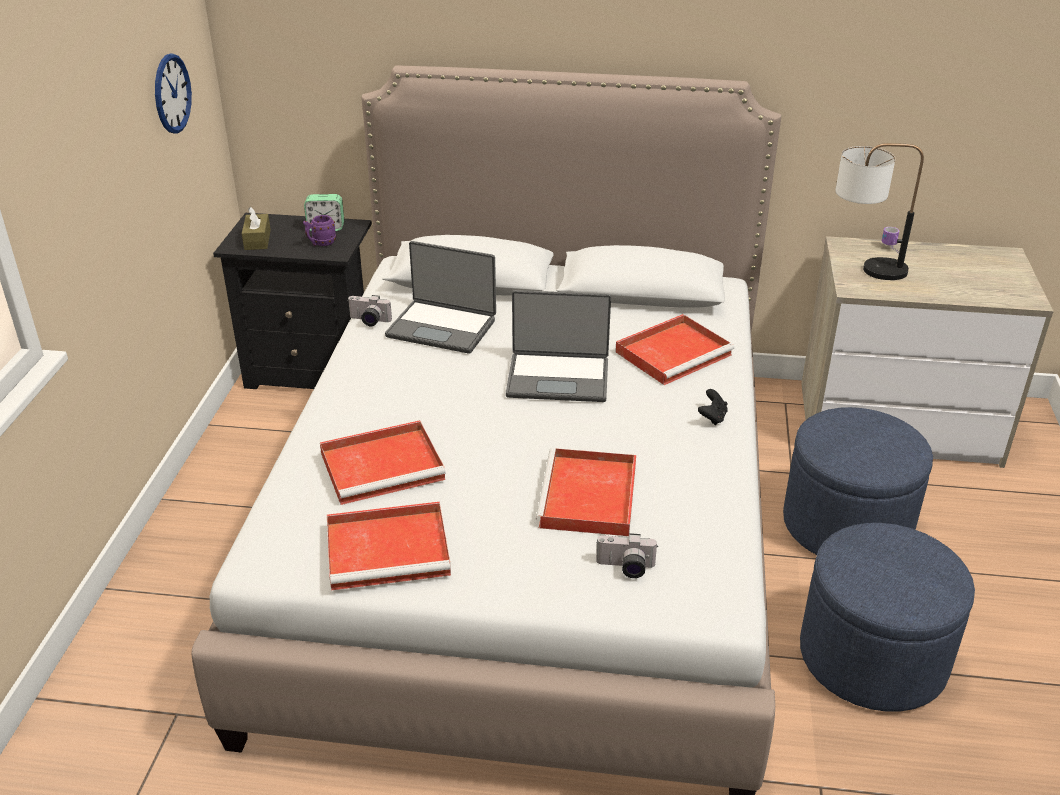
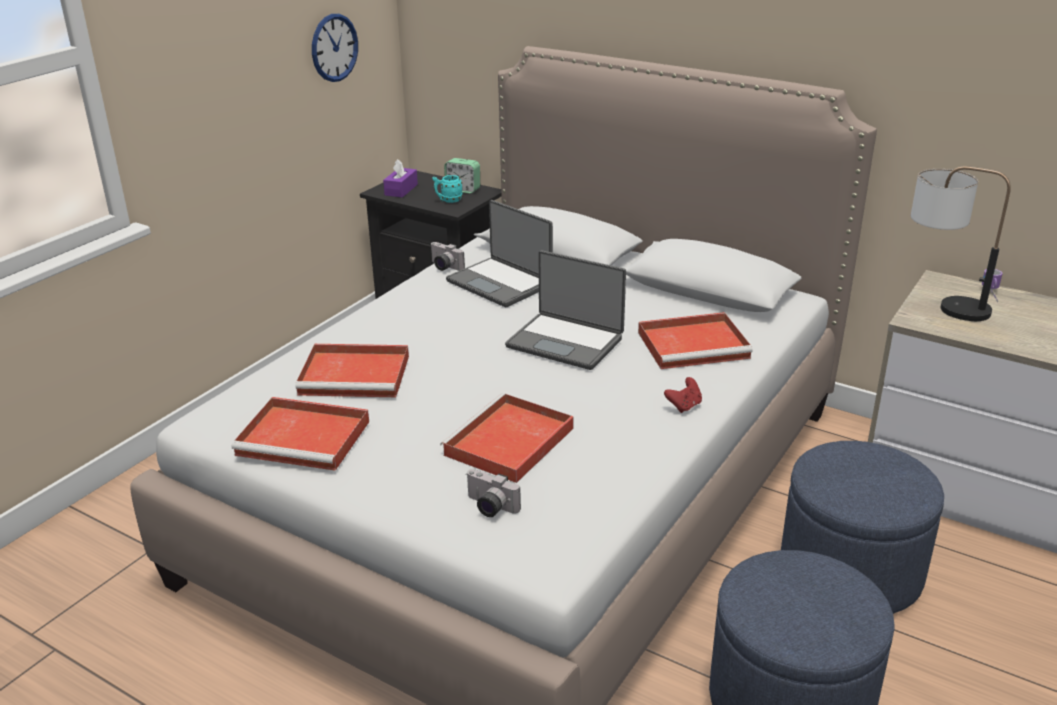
camera: 25 degrees right, 5 degrees down
brown tissue box [242,206,271,250] -> purple tissue box [383,159,418,198]
purple mug [303,215,336,246] -> turquoise mug [432,175,463,203]
black game controller [698,389,728,425] -> red game controller [664,377,702,413]

